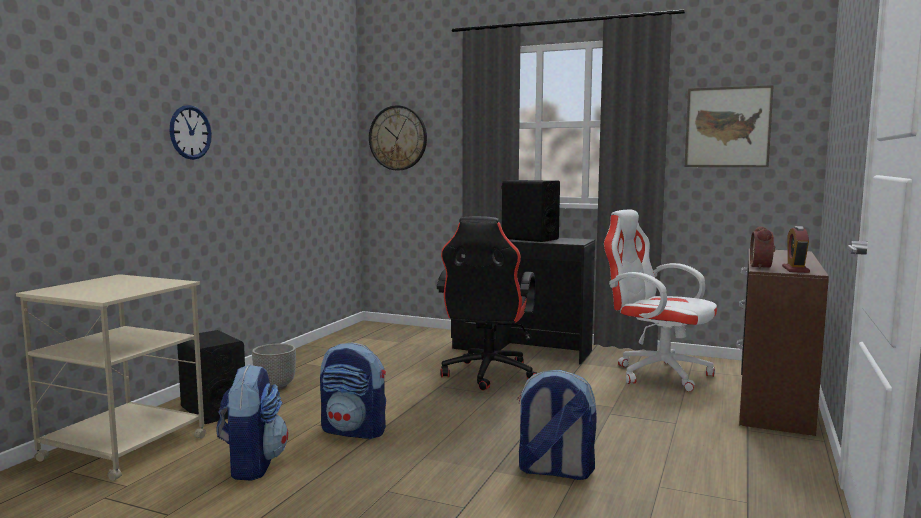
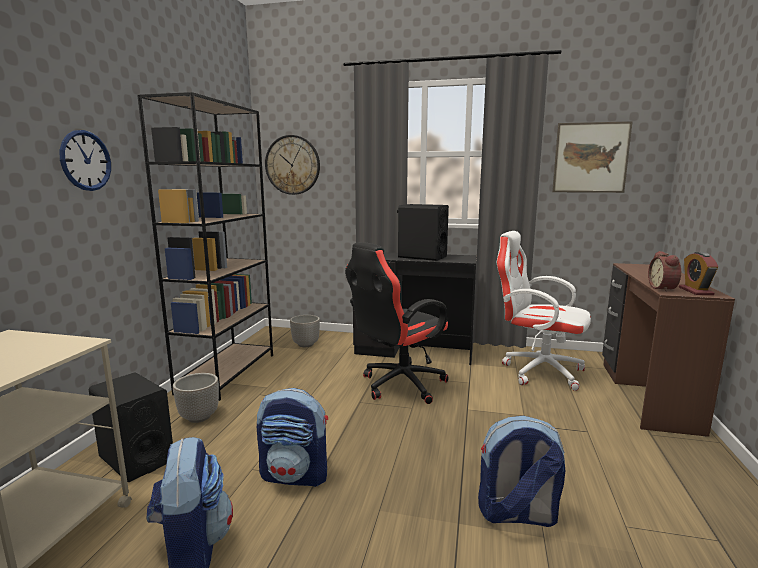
camera: 10 degrees left, 5 degrees up
black office chair [437,216,537,391] -> black office chair turned 45 degrees clockwise [345,242,449,404]
none -> beige bookcase [137,92,273,401]
none -> planter [290,315,320,347]

